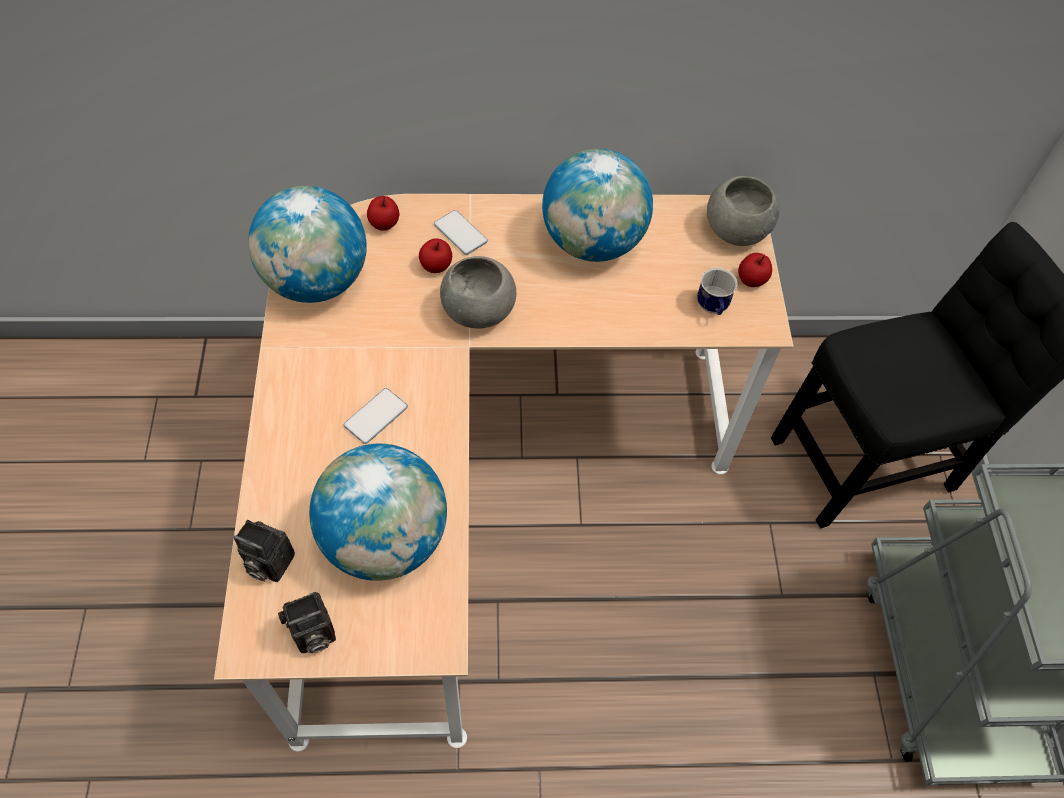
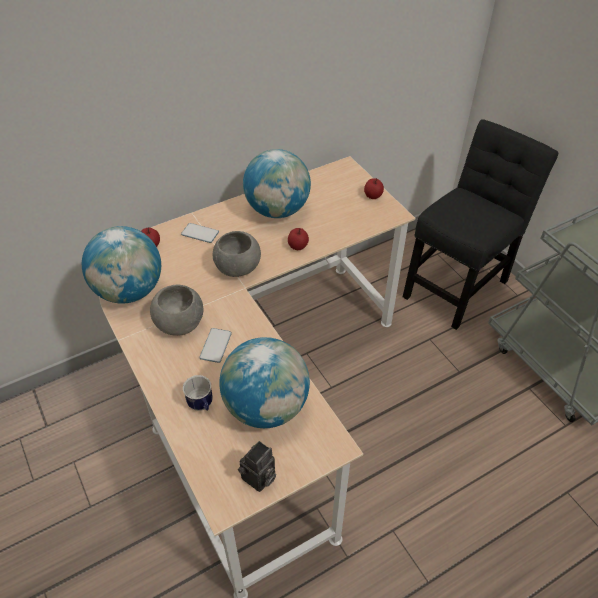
camera: 25 degrees left, 10 degrees down
camera [234,520,295,582] -> none
apple [419,238,452,273] -> apple moved to [288,228,309,250]
mug [697,268,738,315] -> mug moved to [183,375,213,411]
grey bowl [707,176,780,246] -> grey bowl moved to [150,285,203,336]

